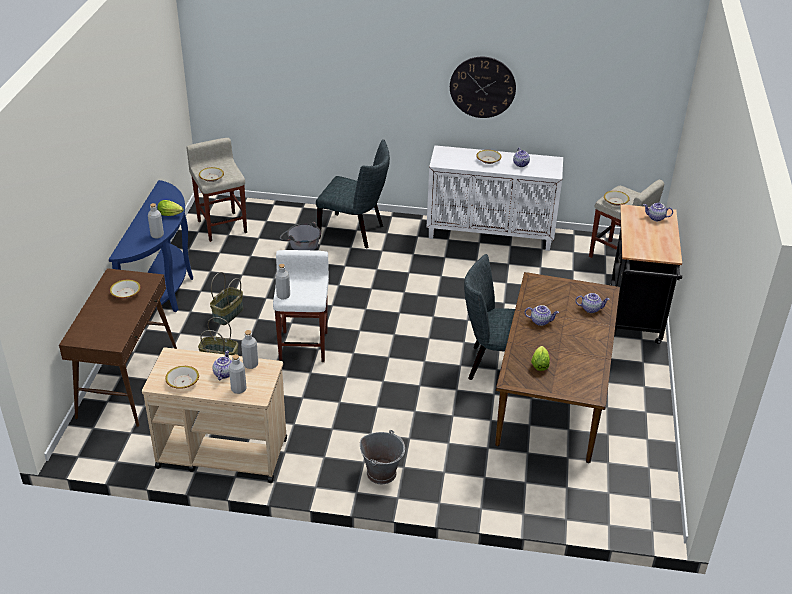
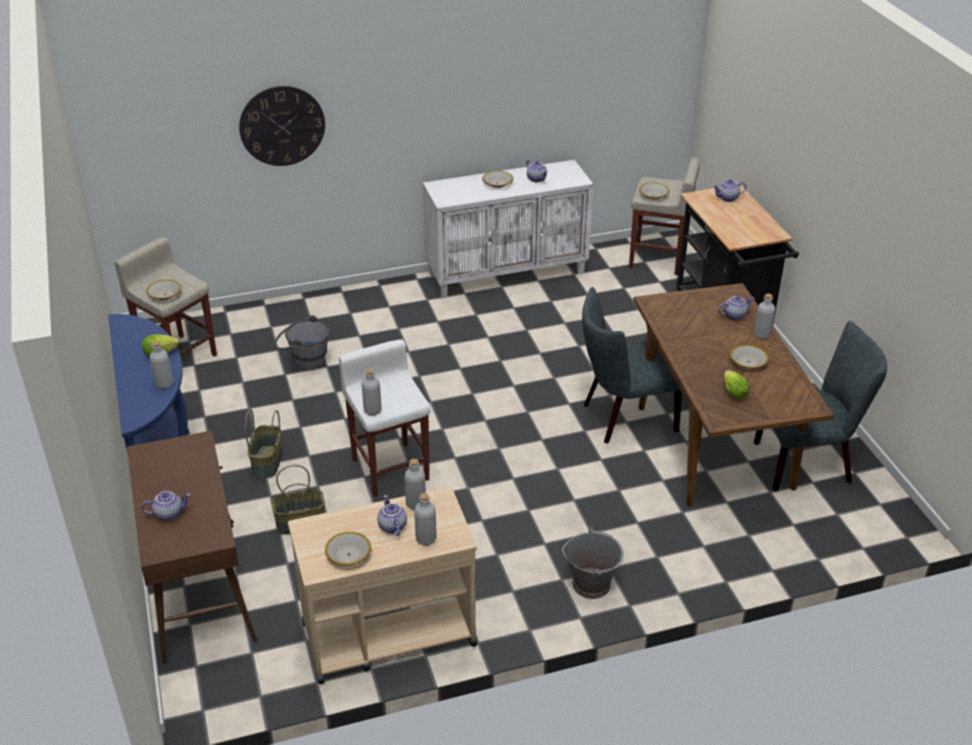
camera: 25 degrees left, 0 degrees up
bowl [110,280,141,299] -> bowl moved to [730,345,769,369]
grey chair [316,139,390,249] -> grey chair moved to [754,321,887,491]
wall clock [450,57,516,118] -> wall clock moved to [239,86,325,166]
teapot [525,305,559,326] -> teapot moved to [142,491,190,521]
none -> grey bottle [753,293,775,339]

